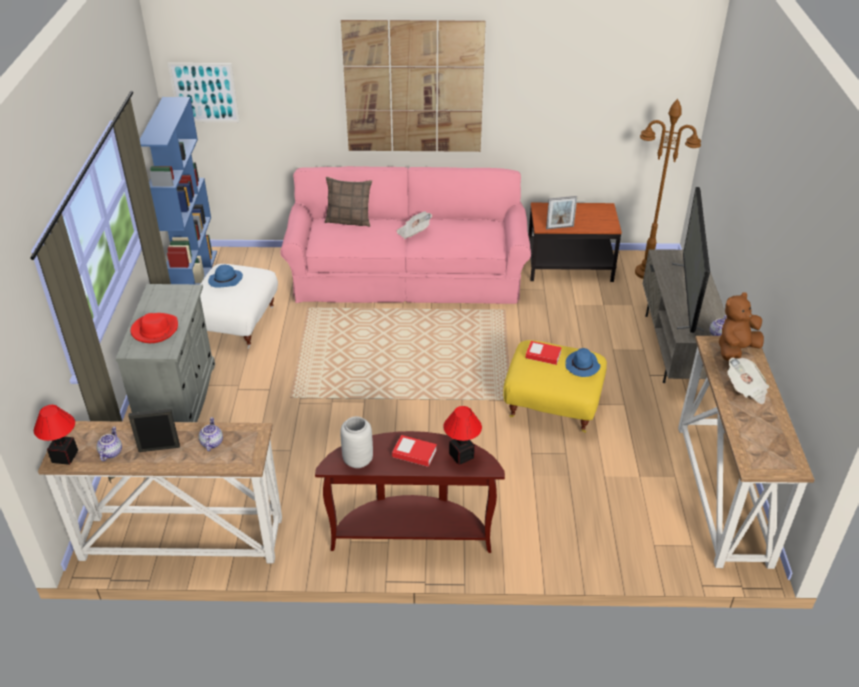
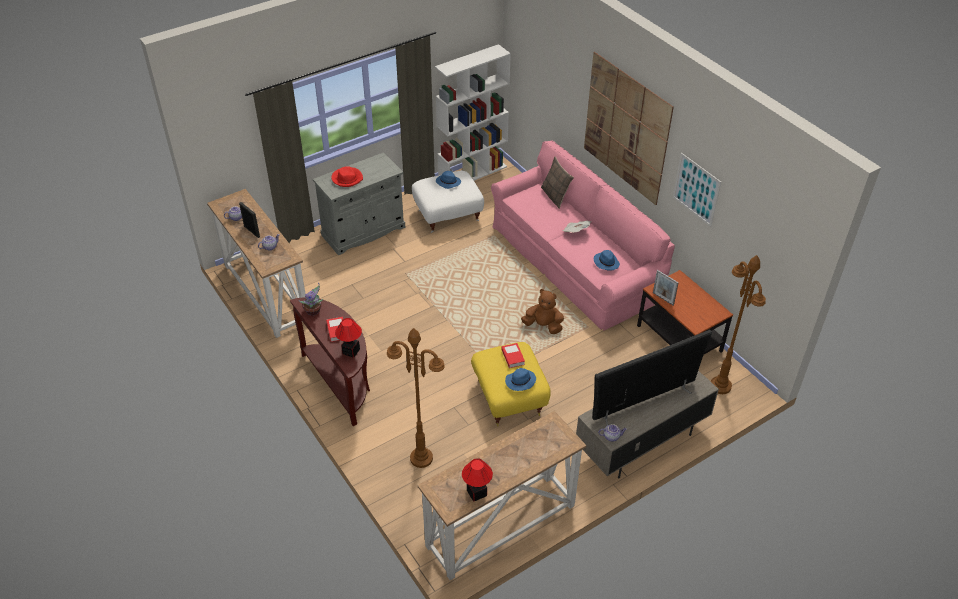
camera: 55 degrees right, 5 degrees up
table lamp [34,405,78,465] -> table lamp moved to [462,458,493,502]
blue bookcase [140,97,217,284] -> white bookcase [435,44,511,181]
picture [168,63,240,122] -> picture moved to [673,153,721,227]
grey vase [340,416,373,468] -> potted plant [298,283,323,316]
brown plush toy [719,292,764,361] -> brown plush toy moved to [521,289,564,334]
newspaper [727,357,769,404] -> none
none -> brown floor lamp [387,328,445,468]
none -> blue hat [594,250,620,271]

